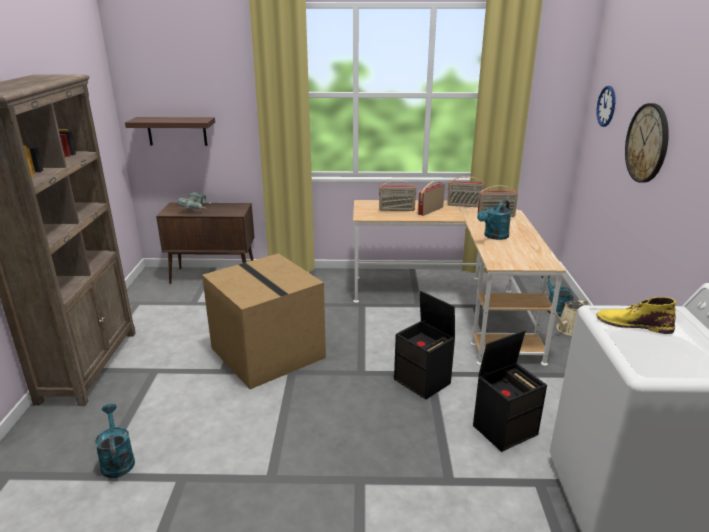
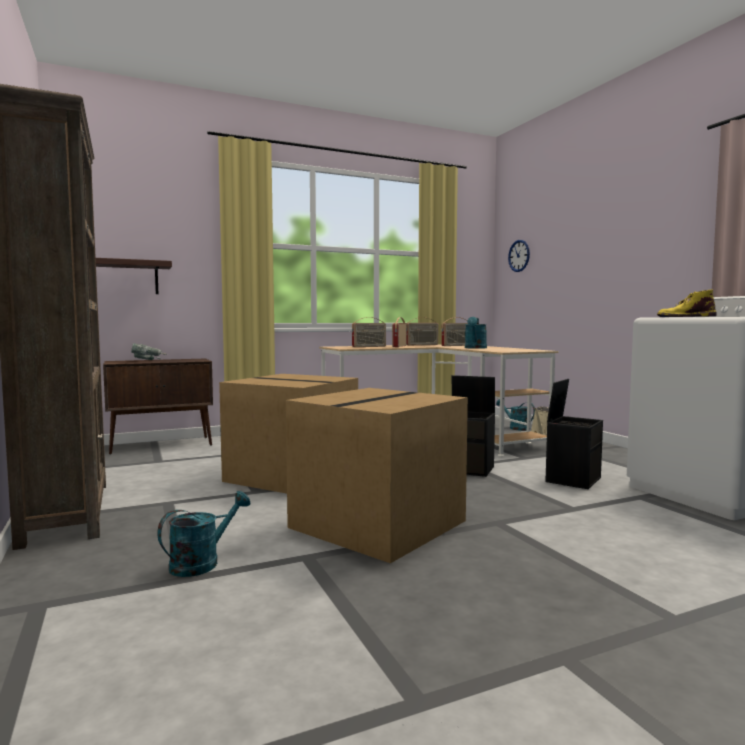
camera: 25 degrees left, 20 degrees down
turquoise watering can [95,404,135,478] -> turquoise watering can turned 90 degrees clockwise [157,491,250,577]
wall clock [625,103,669,183] -> none
none -> cardboard box [286,388,468,563]

